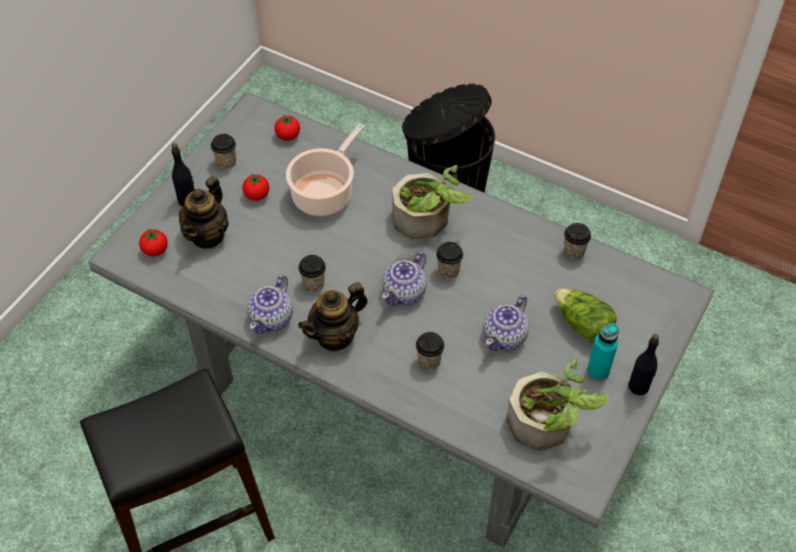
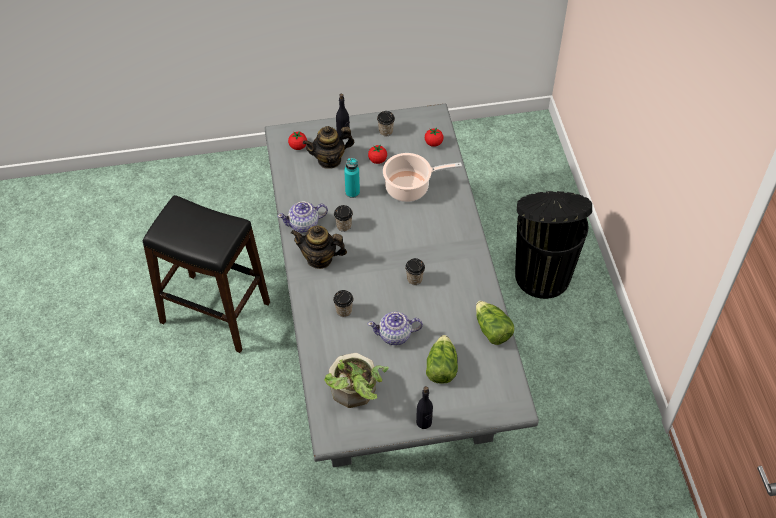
camera: 50 degrees right, 0 degrees up
teapot [382,252,427,306] -> none
potted plant [392,165,473,239] -> none
cup [564,223,591,260] -> lettuce [476,301,514,345]
turquoise bottle [587,323,619,381] -> turquoise bottle moved to [344,158,360,198]

